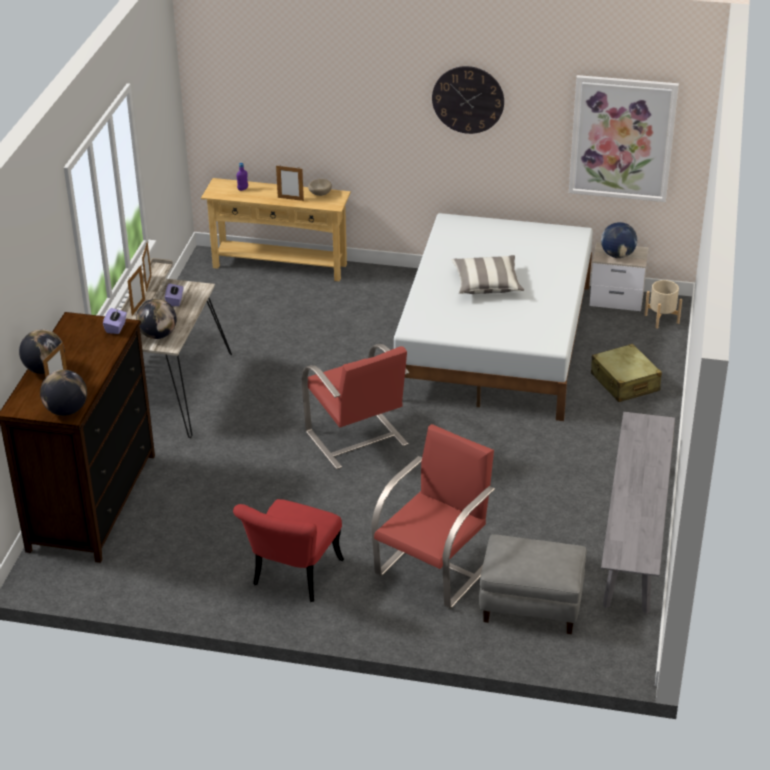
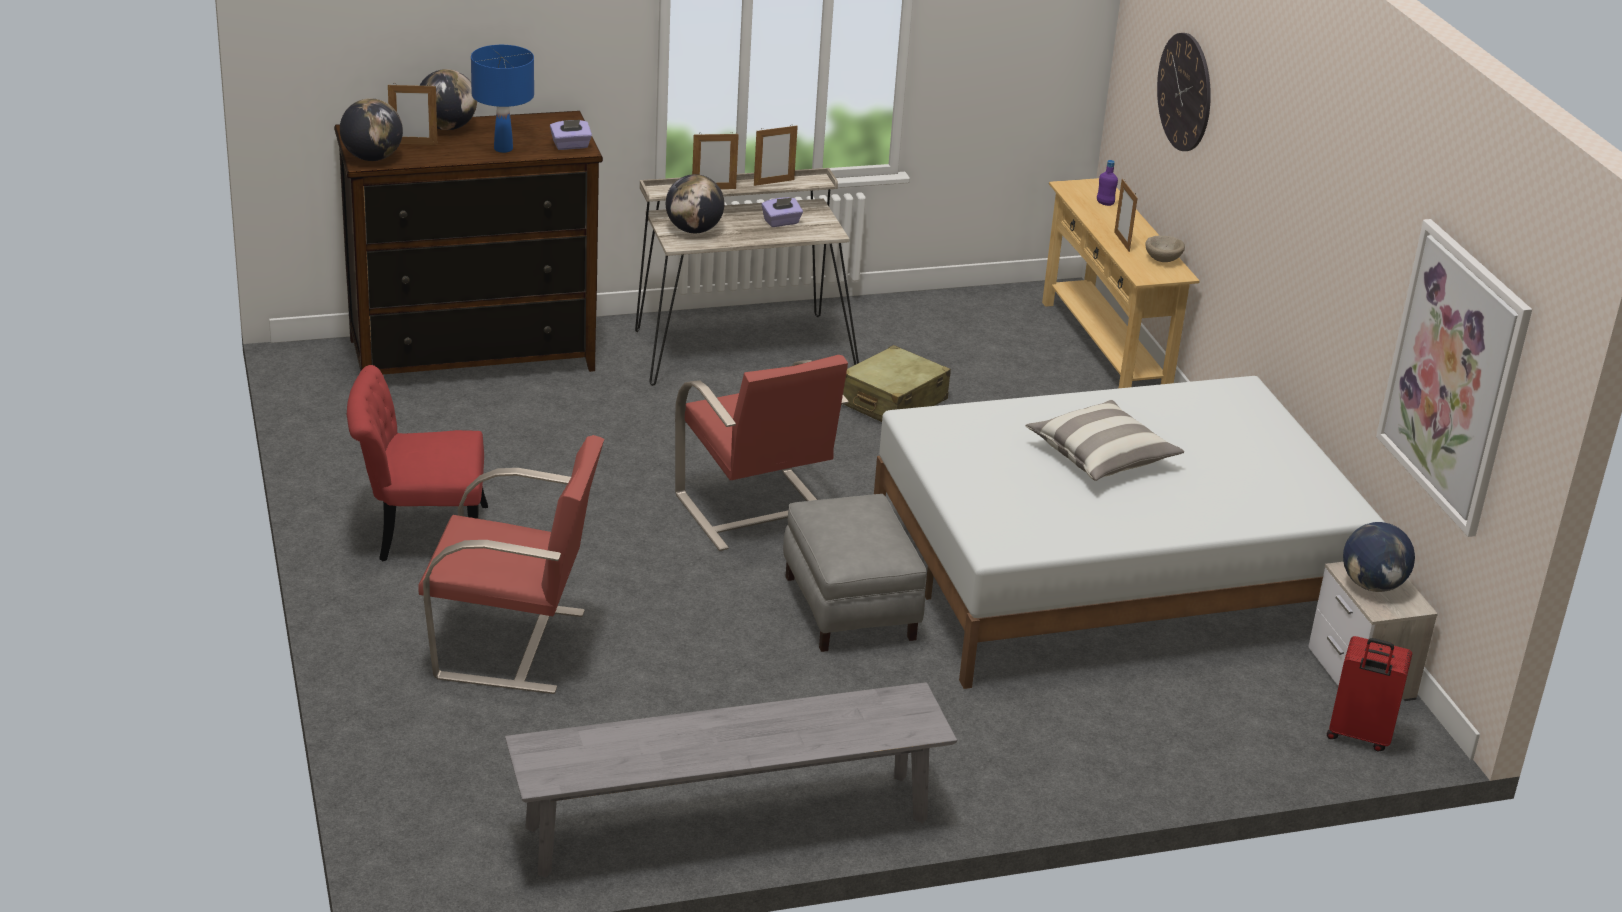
camera: 60 degrees right, 5 degrees down
red armchair [301,344,409,469] -> red armchair turned 60 degrees counterclockwise [675,355,849,551]
wall clock [432,66,504,134] -> wall clock moved to [1157,33,1211,151]
grey ottoman [479,534,586,634] -> grey ottoman moved to [783,494,927,652]
beige suitcase [591,344,662,402] -> beige suitcase moved to [843,345,951,422]
beige planter [644,280,682,329] -> red suitcase [1327,636,1412,752]
none -> blue table lamp [471,45,534,153]

